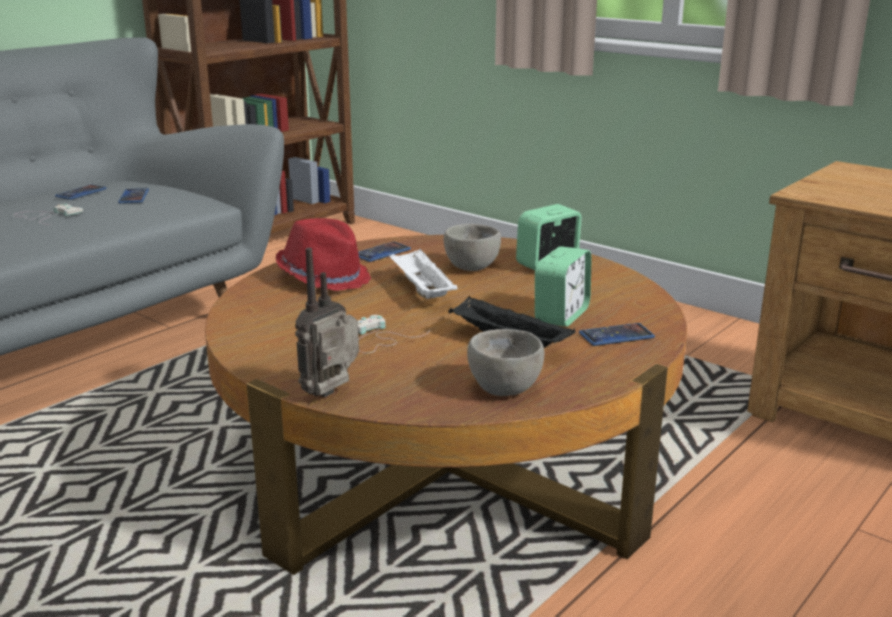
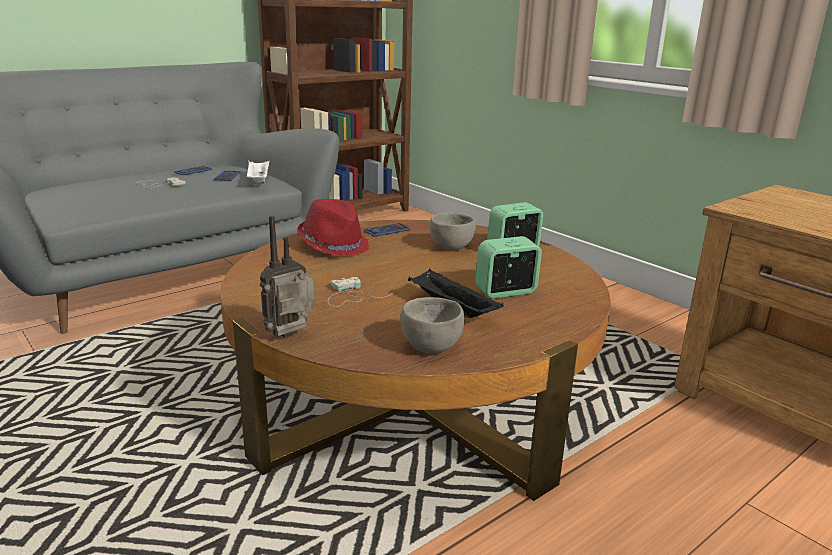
camera: 10 degrees right, 0 degrees up
white tray [389,248,458,299] -> white tray moved to [247,160,270,184]
alarm clock [535,246,592,327] -> alarm clock turned 150 degrees counterclockwise [475,236,542,299]
phone [579,323,655,346] -> none

